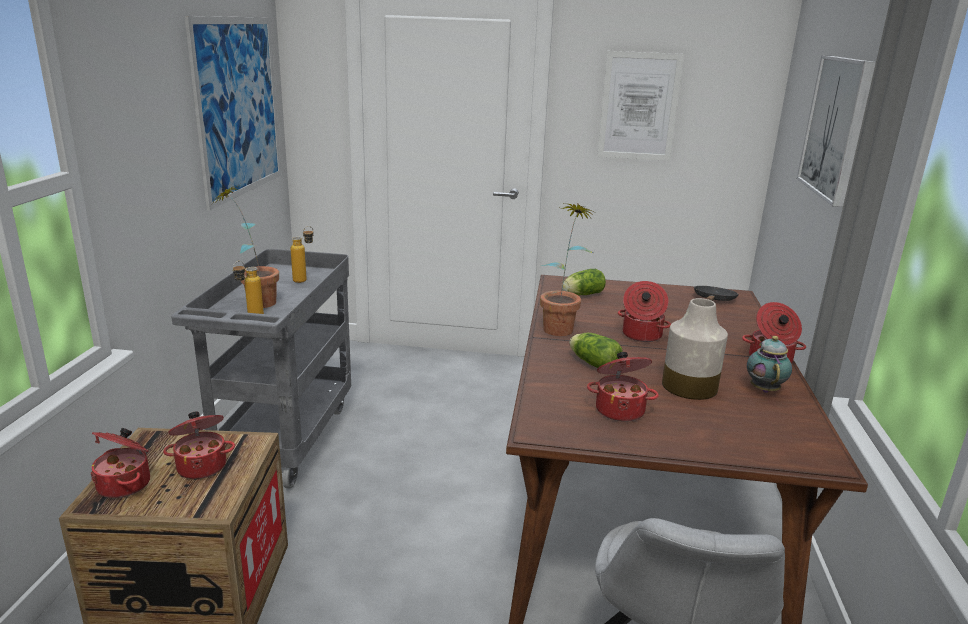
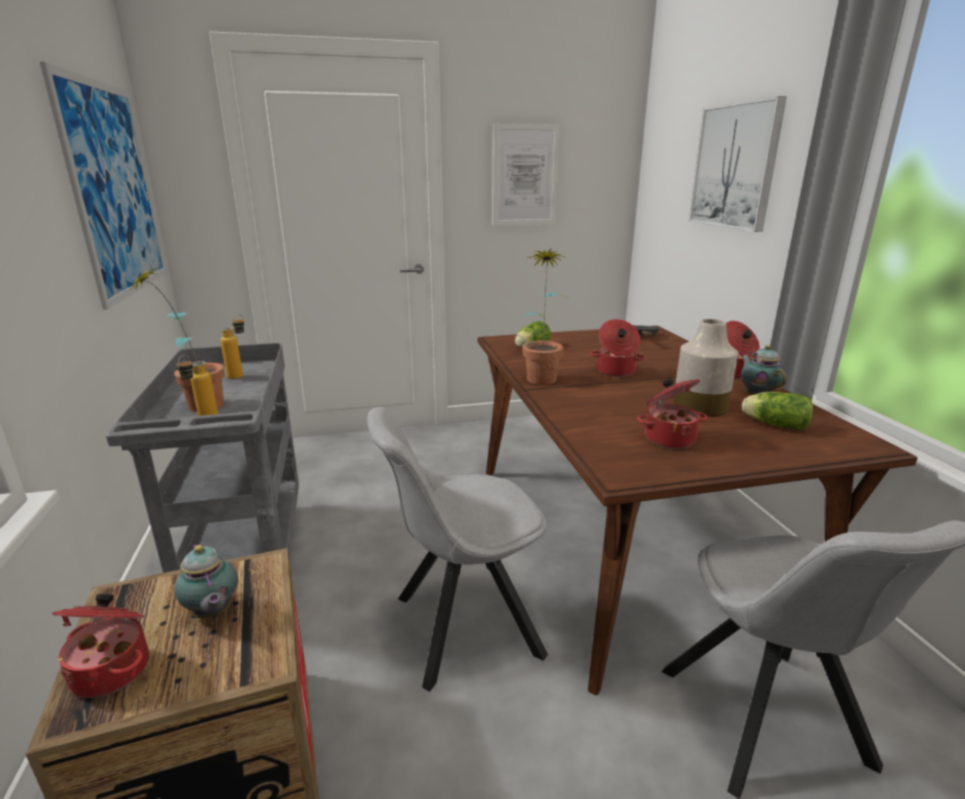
camera: 20 degrees left, 0 degrees up
cooking pot [163,411,235,479] -> teapot [175,544,238,618]
lettuce [569,333,623,368] -> lettuce moved to [742,392,813,430]
none -> grey chair [367,407,548,692]

